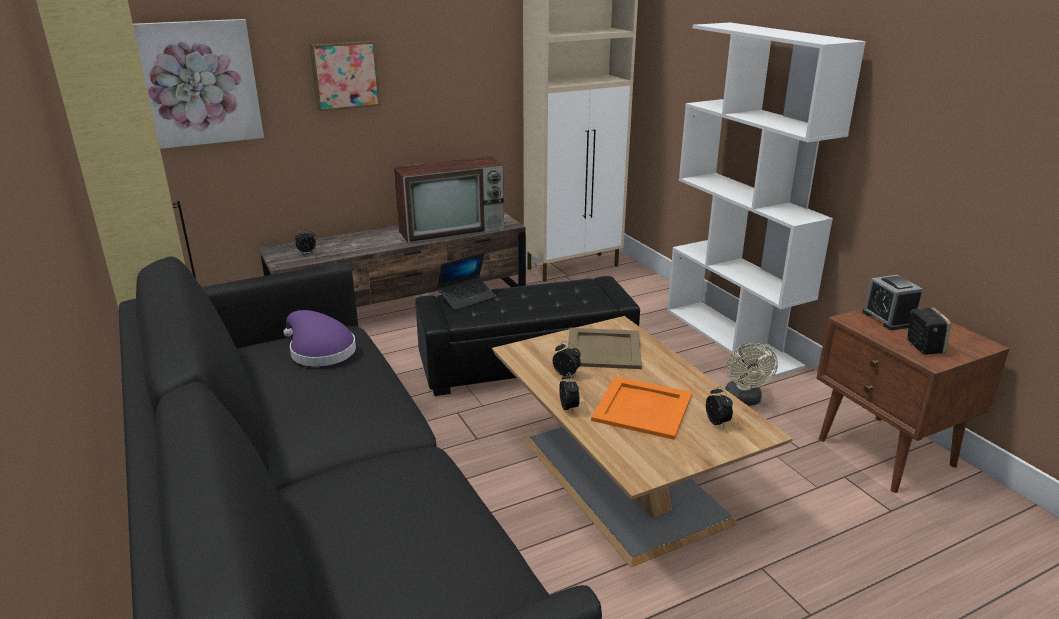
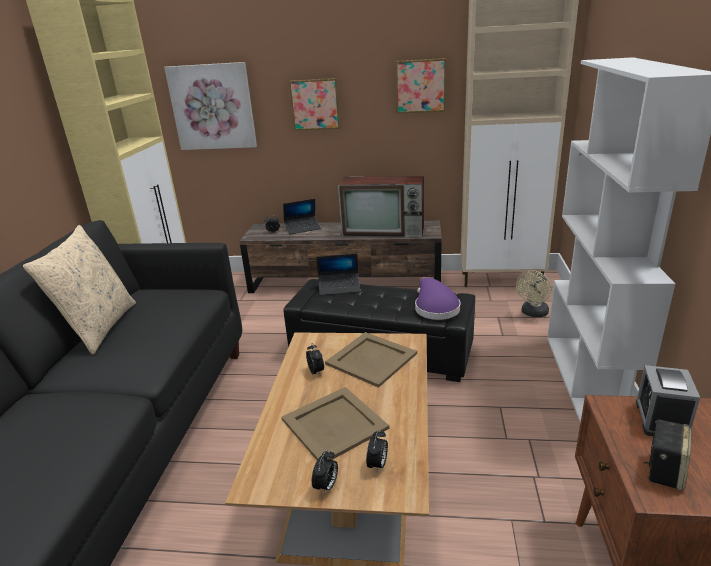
camera: 35 degrees right, 0 degrees up
purple hat [283,310,356,367] -> purple hat moved to [415,277,460,320]
alarm clock [559,372,580,412] -> alarm clock moved to [312,450,338,495]
orange tray [591,376,692,440] -> beige tray [282,387,389,460]
beige fan [725,343,778,406] -> beige fan moved to [516,270,552,318]
none -> beige pillow [23,225,136,354]
none -> laptop [283,199,321,235]
none -> picture [395,58,446,114]

